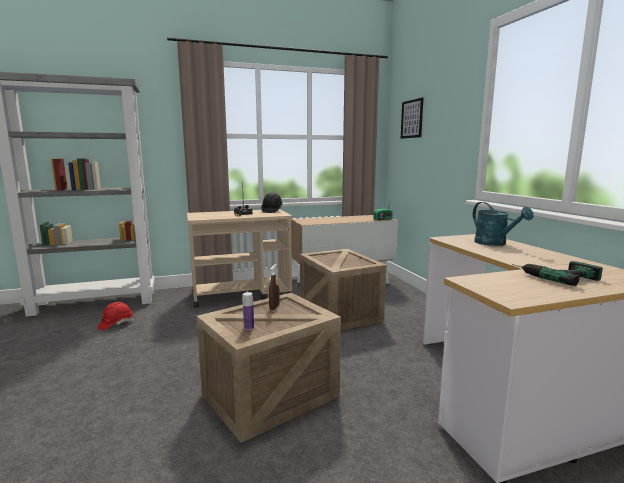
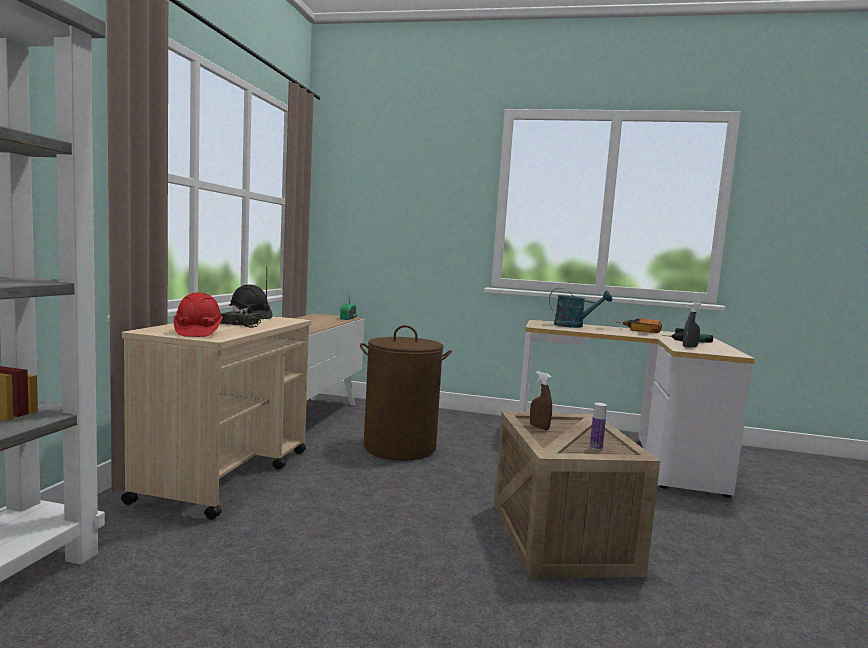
camera: 60 degrees left, 5 degrees down
red hard hat [98,302,134,330] -> red hard hat moved to [174,293,223,337]
crate [300,249,386,331] -> brown laundry basket [360,325,452,460]
picture [401,98,423,139] -> none
none -> power drill [616,318,662,333]
none -> grey spray bottle [683,302,701,347]

